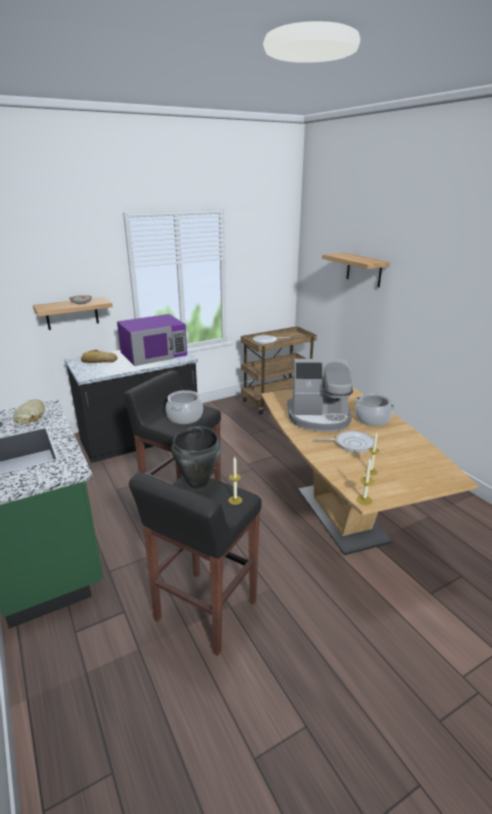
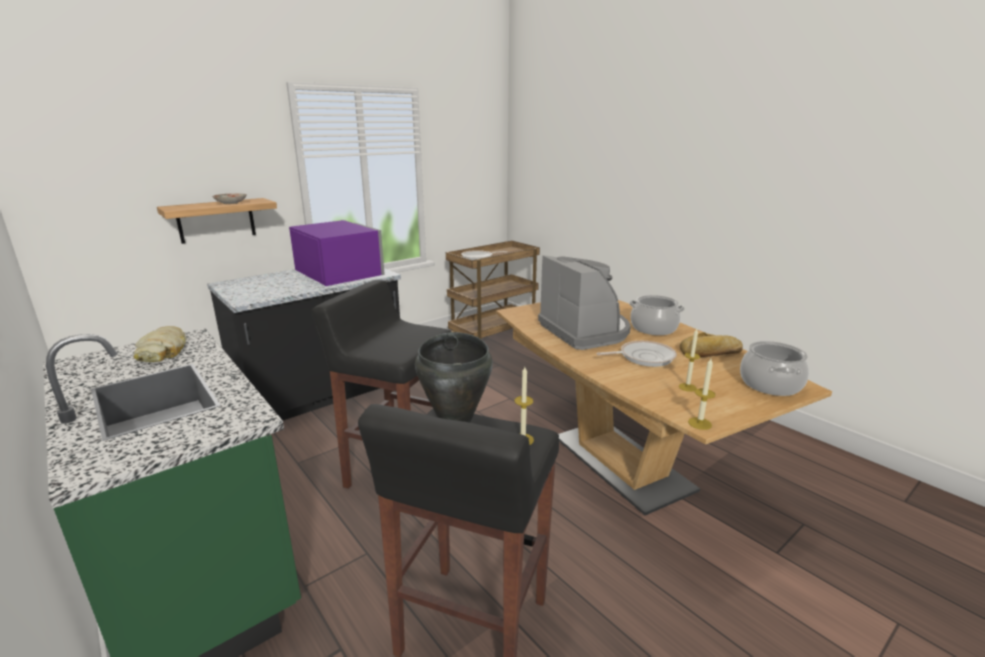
camera: 10 degrees left, 5 degrees down
bread [81,350,117,363] -> bread moved to [680,332,743,357]
purple microwave [117,314,187,366] -> purple microwave turned 90 degrees counterclockwise [289,220,385,286]
cooking pot [166,390,203,424] -> cooking pot moved to [740,341,809,396]
coffee machine [287,359,353,432] -> coffee machine turned 105 degrees counterclockwise [538,255,631,350]
shelf [322,253,390,287] -> none

